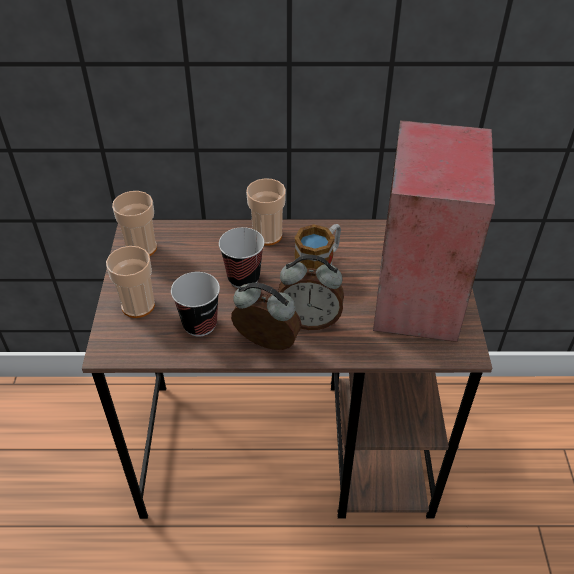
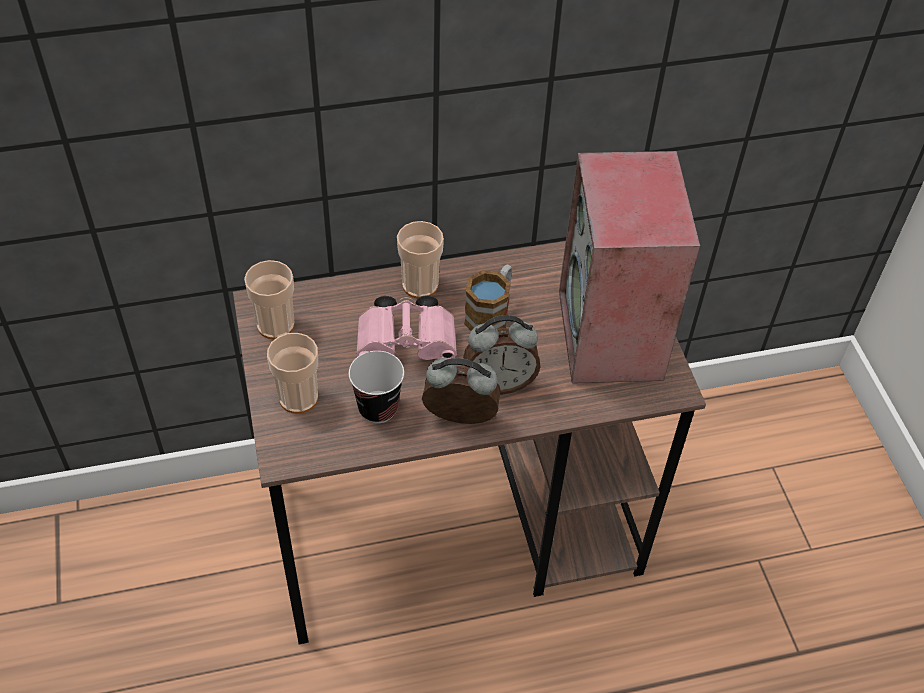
camera: 15 degrees left, 5 degrees up
cup [219,227,264,288] -> pink binoculars [356,295,457,360]

